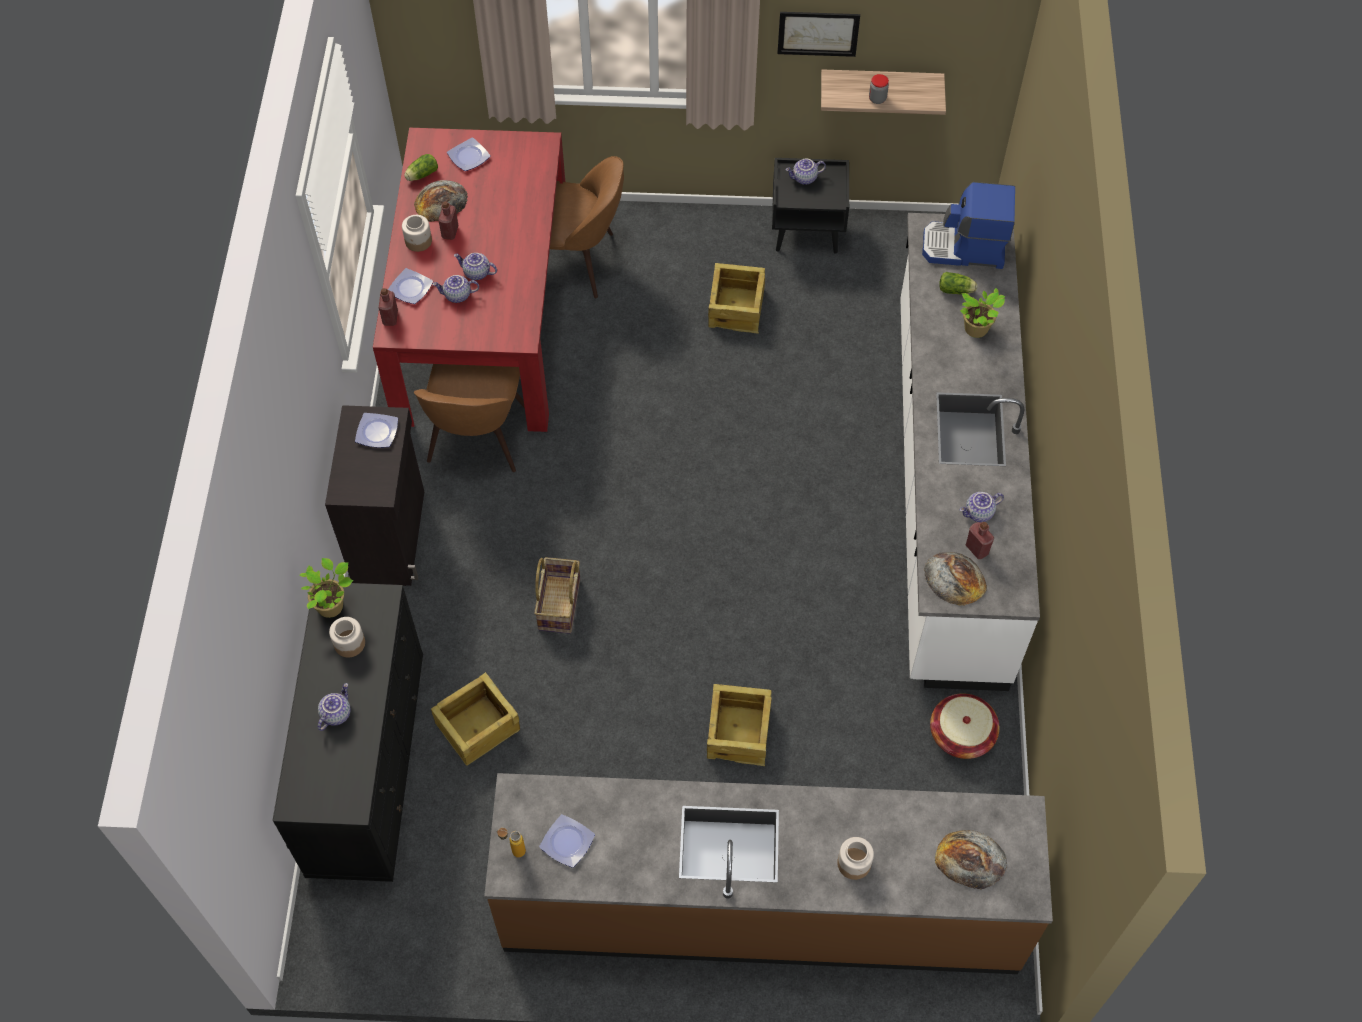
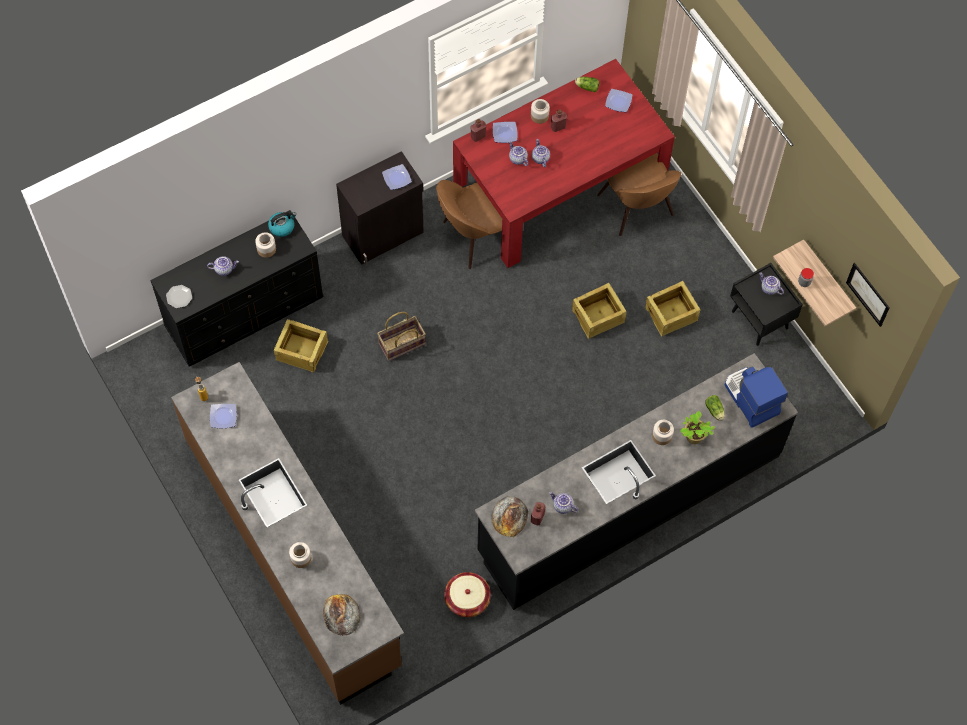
camera: 55 degrees right, 5 degrees up
potted plant [299,558,353,618] -> kettle [268,212,296,237]
bread [414,180,468,222] -> none
crate [707,684,772,766] -> crate moved to [572,283,626,339]
picture [777,12,860,57] -> picture moved to [846,263,890,327]
white counter [900,213,1040,691] -> black counter [475,353,798,610]
none -> plate [166,285,192,308]
none -> jar [652,420,674,445]

